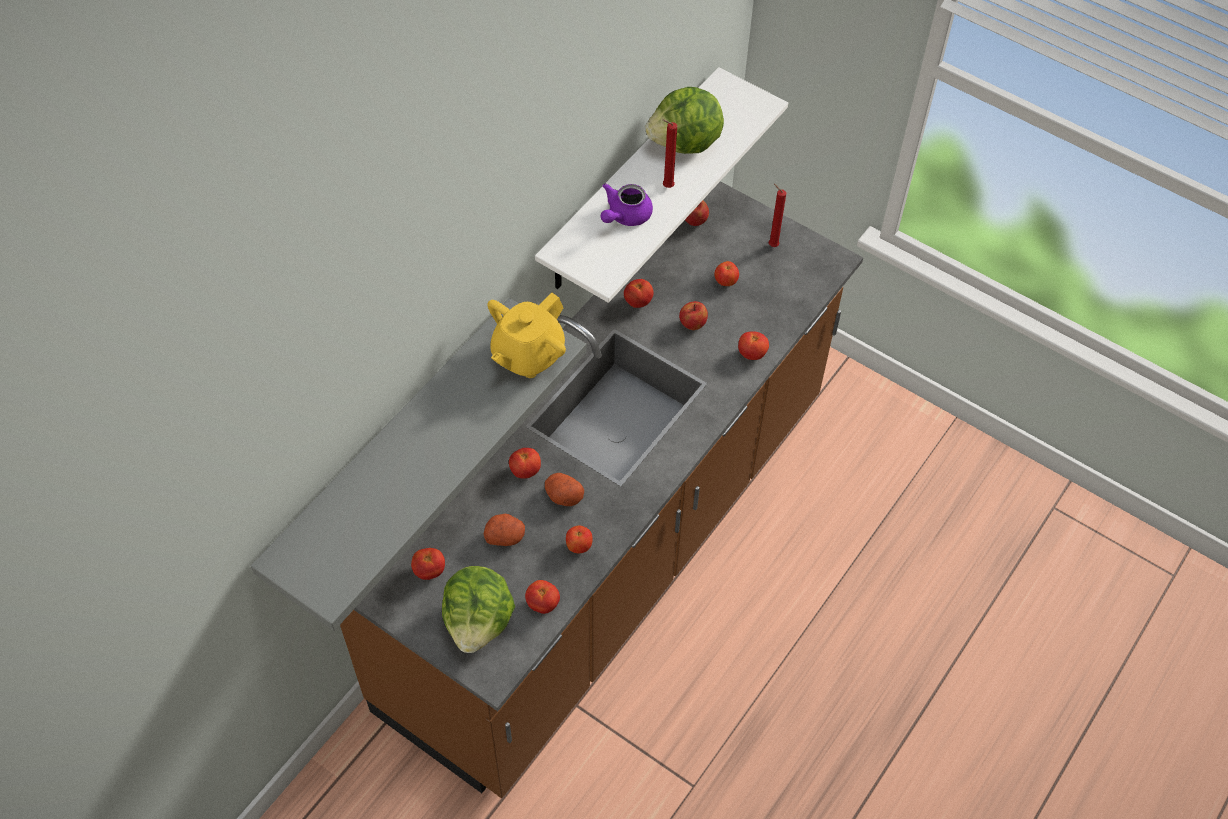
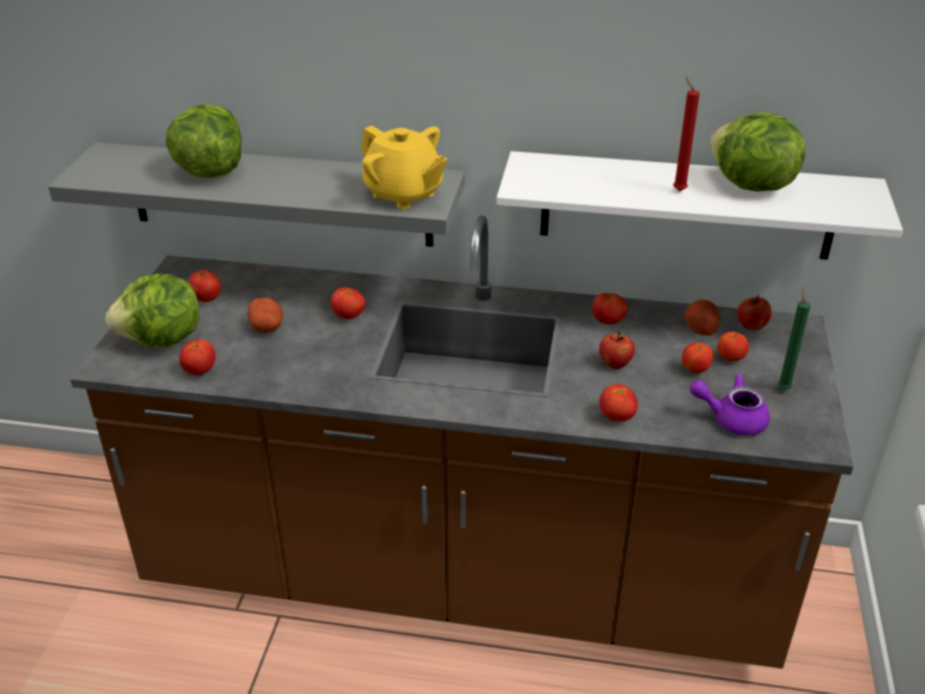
camera: 65 degrees right, 20 degrees down
yellow teapot [487,292,566,378] -> yellow teapot turned 150 degrees counterclockwise [361,126,448,209]
potato [545,473,584,506] -> potato moved to [685,299,720,336]
apple [566,526,593,553] -> apple moved to [717,332,749,362]
purple teapot [601,183,653,226] -> purple teapot moved to [690,374,770,436]
red candle [769,183,786,247] -> green candle [778,287,810,390]
none -> lettuce [166,105,242,178]

